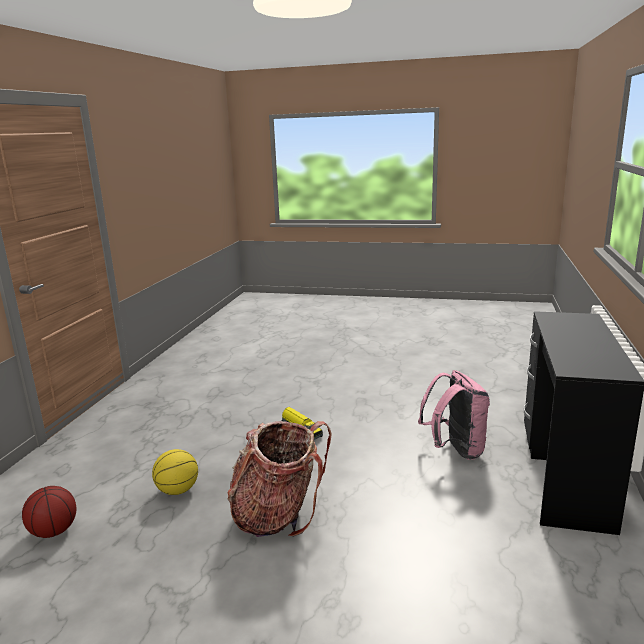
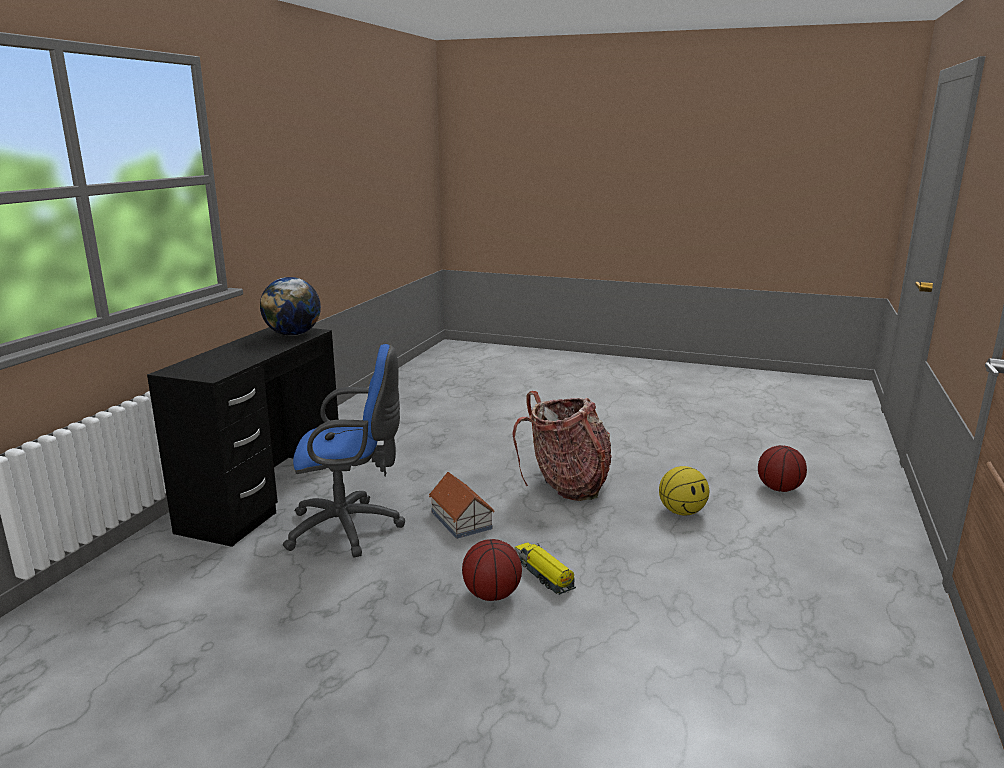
camera: 175 degrees left, 0 degrees up
pink backpack [418,370,490,460] -> blue office chair [283,344,405,557]
none -> globe [260,277,321,336]
none -> toy house [429,472,495,539]
none -> basketball [462,539,522,601]

